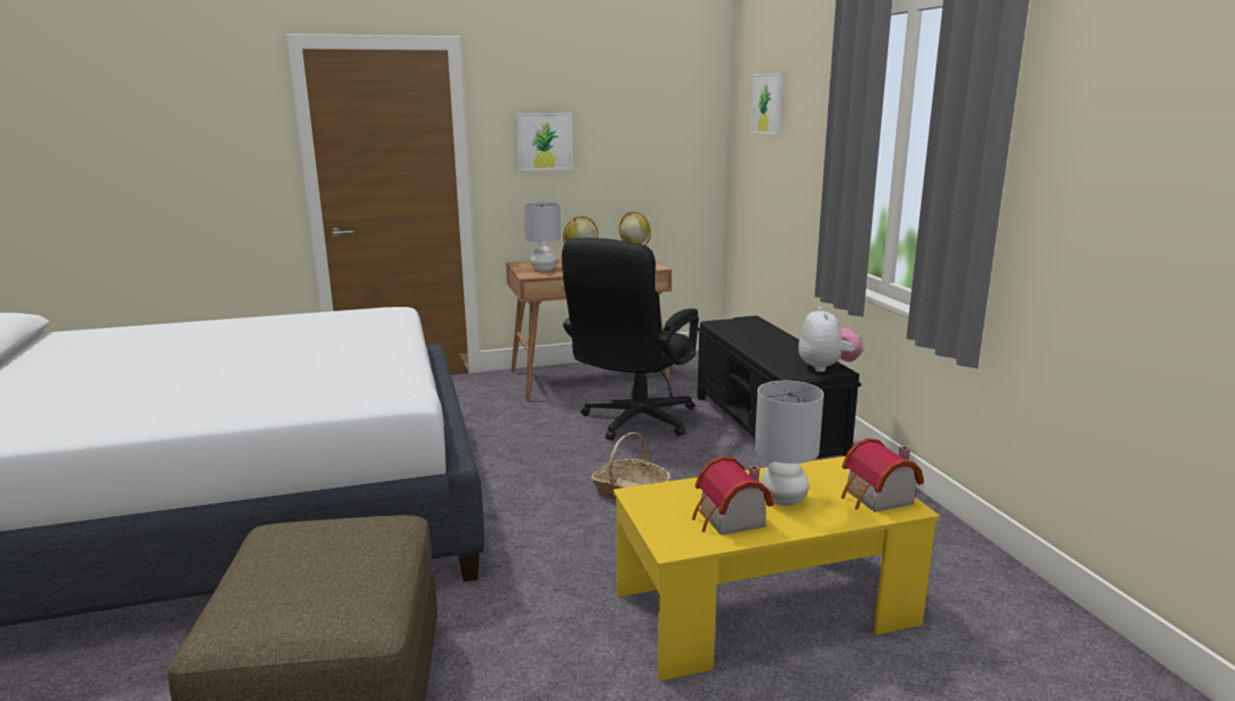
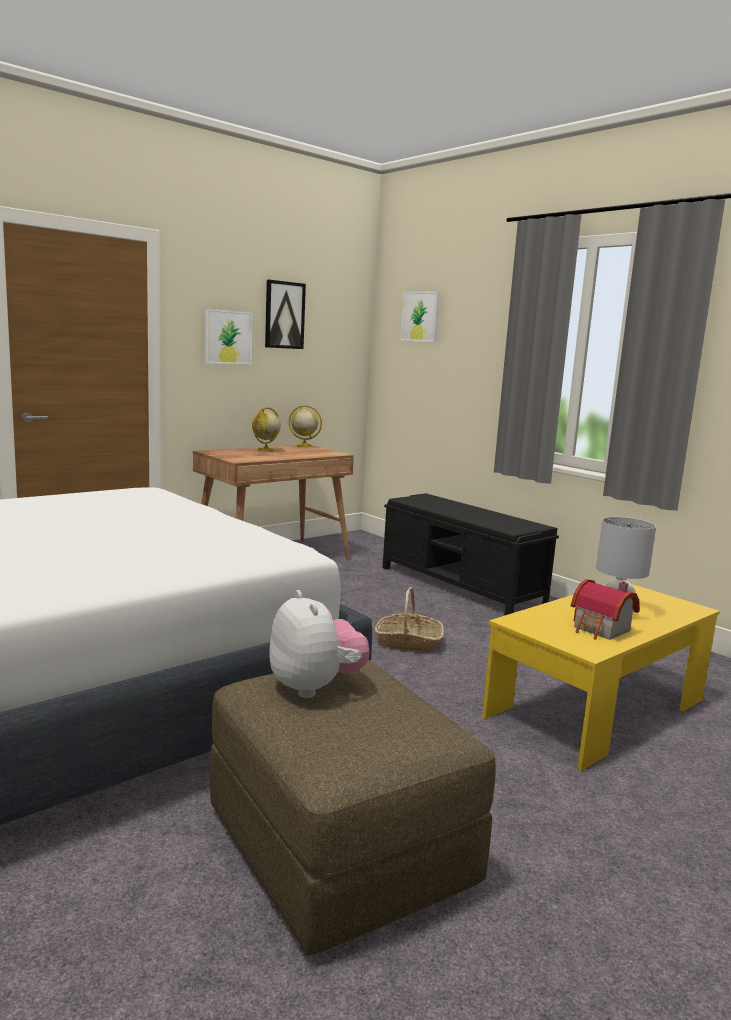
camera: 25 degrees left, 5 degrees down
grey table lamp [524,202,561,272] -> none
black office chair [562,238,699,441] -> none
plush toy [798,306,862,372] -> plush toy moved to [269,590,369,698]
toy house [841,438,924,512] -> none
none -> picture [265,280,306,349]

